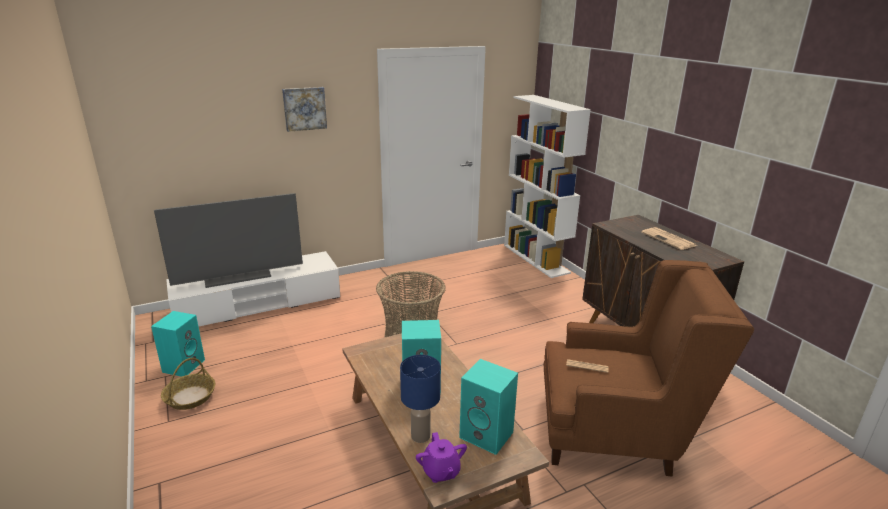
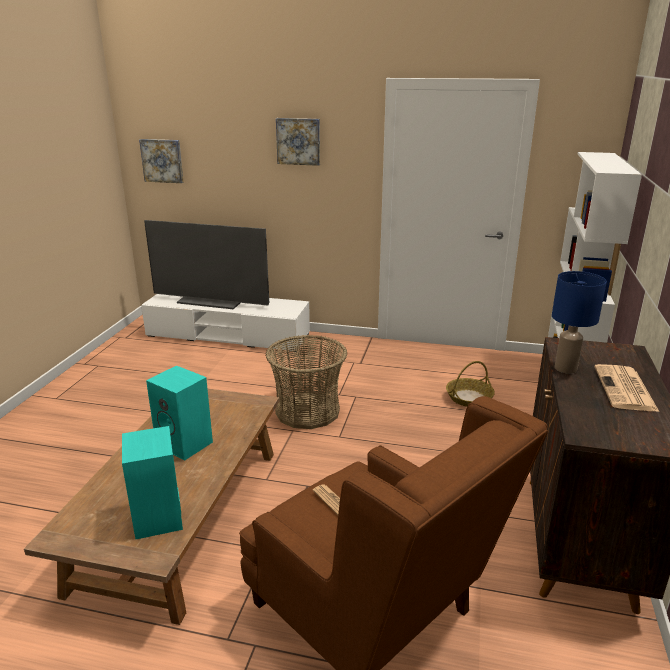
camera: 40 degrees right, 0 degrees up
turquoise speaker [151,311,205,377] -> none
basket [161,358,215,410] -> basket moved to [446,361,495,407]
blue table lamp [400,355,441,443] -> blue table lamp moved to [552,271,607,374]
purple teapot [416,432,467,483] -> none
none -> picture [139,139,184,183]

